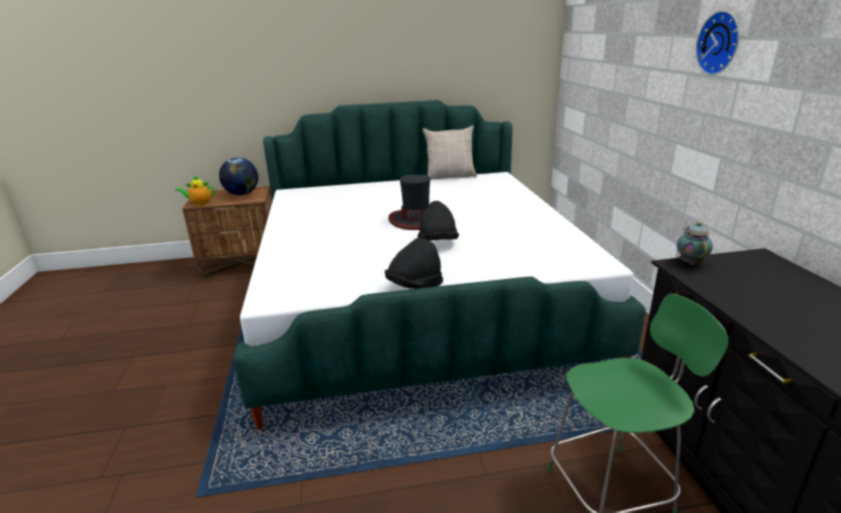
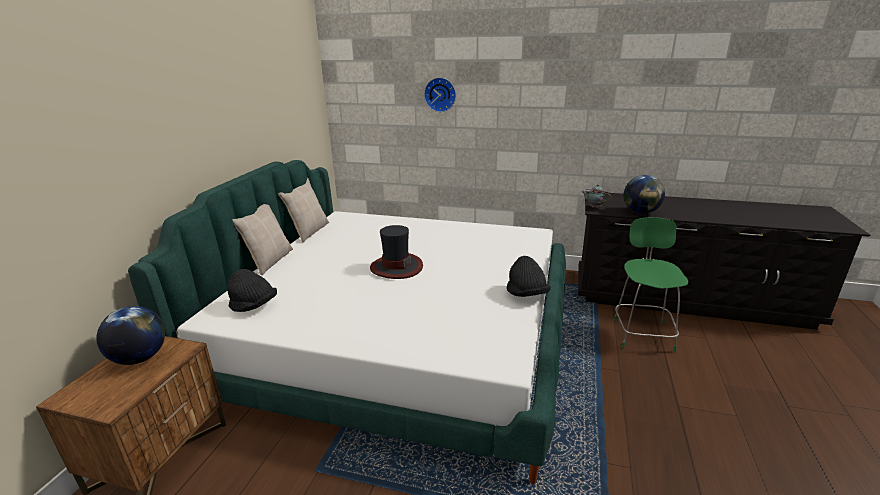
camera: 65 degrees left, 0 degrees up
teapot [175,176,214,206] -> none
black hat [417,201,459,241] -> black hat moved to [227,269,277,312]
wall clock [696,11,739,75] -> wall clock moved to [424,77,456,112]
none -> beige pillow [232,204,293,275]
none -> globe [624,175,665,214]

